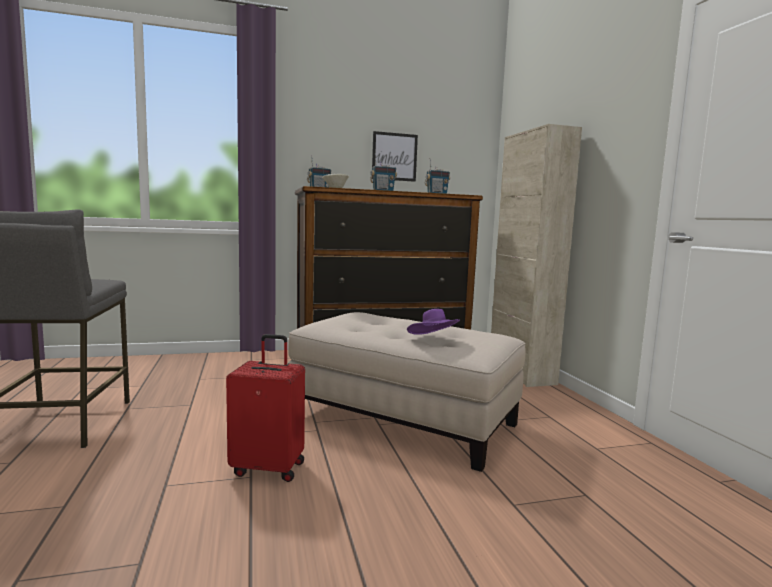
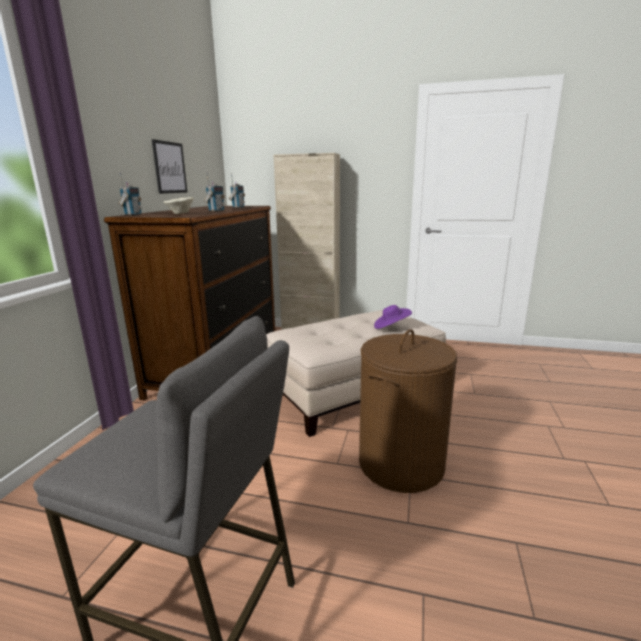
camera: 60 degrees left, 10 degrees up
red suitcase [226,334,305,482] -> brown laundry basket [359,329,457,493]

